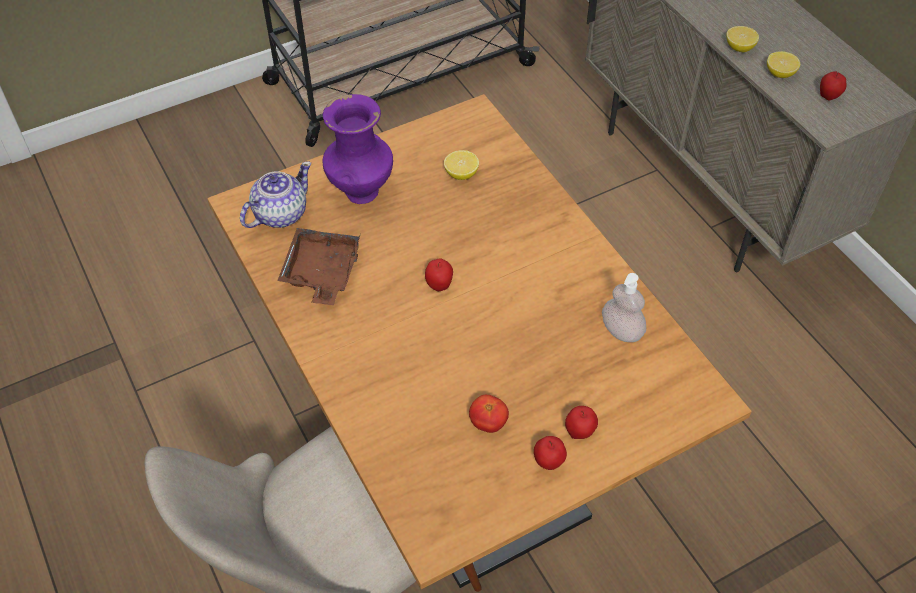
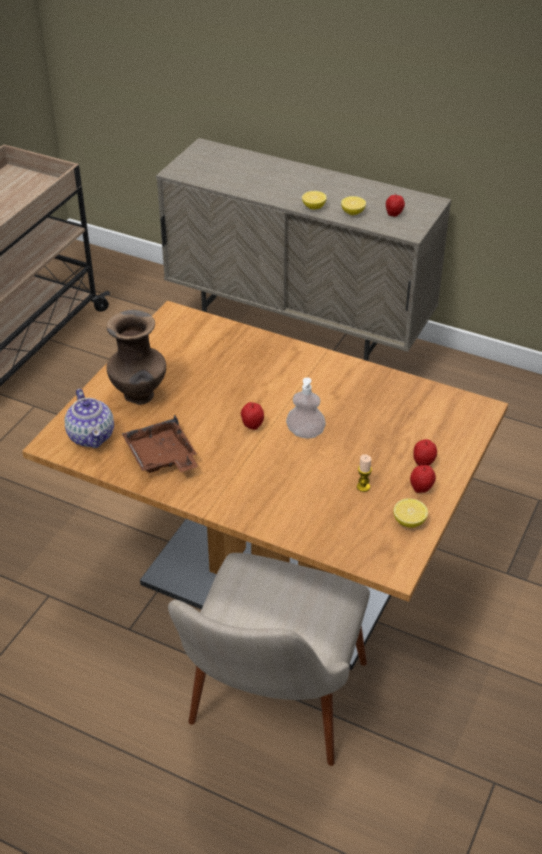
camera: 35 degrees left, 10 degrees down
teapot [240,161,311,228] -> teapot turned 150 degrees clockwise [65,389,114,448]
purple vase [323,94,393,204] -> brown vase [107,310,166,405]
lemon [444,150,479,180] -> lemon moved to [393,498,428,528]
tomato [469,395,509,433] -> candle [357,454,372,492]
soap dispenser [602,273,646,342] -> soap dispenser moved to [286,378,326,438]

